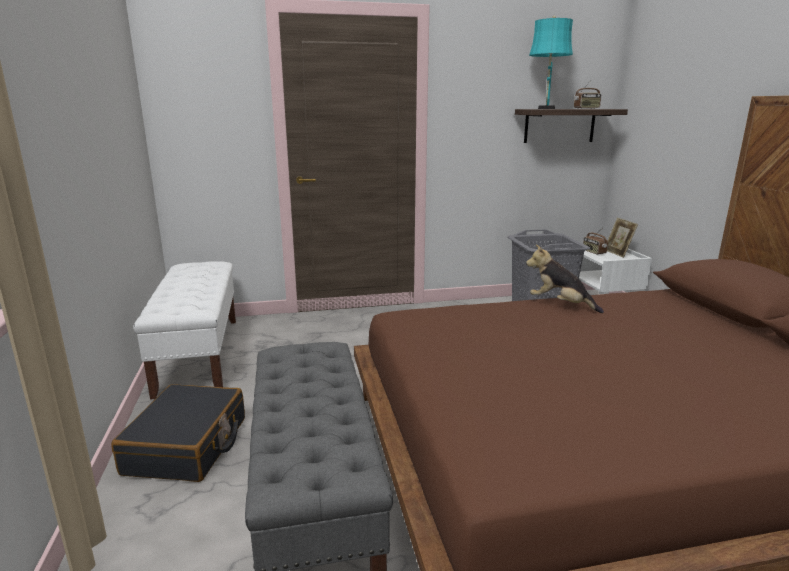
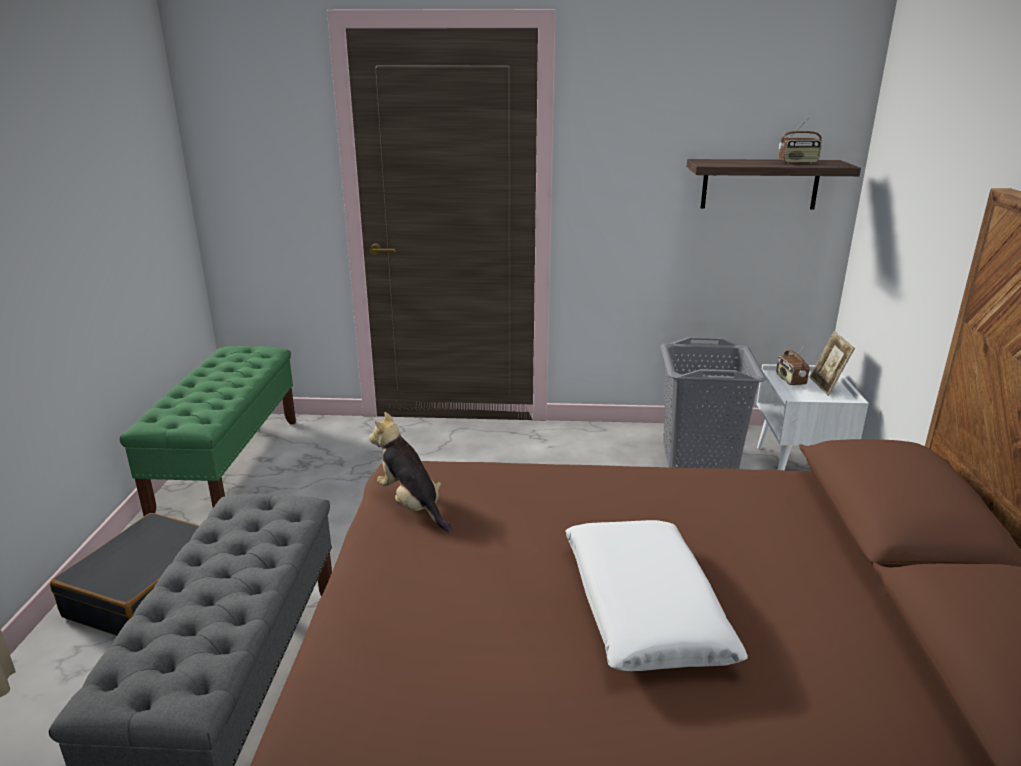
camera: 15 degrees right, 5 degrees up
white bench [133,261,236,400] -> green bench [120,346,296,516]
plush toy [526,245,604,313] -> plush toy moved to [369,412,452,532]
turquoise table lamp [529,16,573,109] -> none
none -> white pillow [565,520,748,671]

